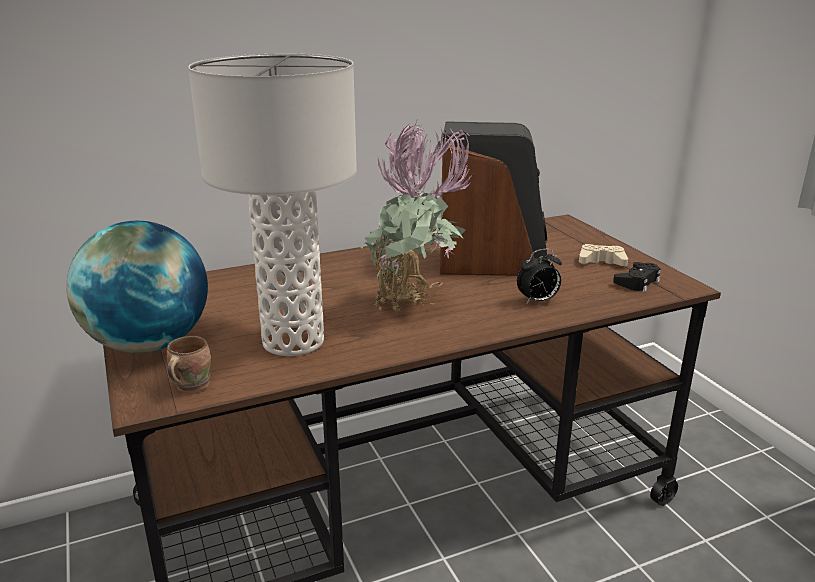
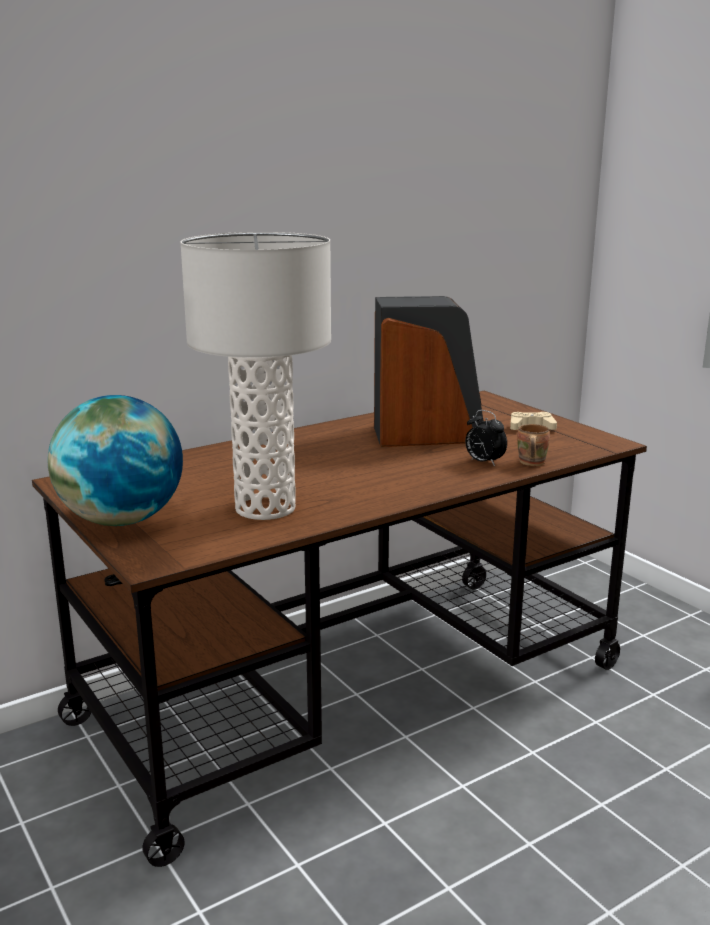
camera: 10 degrees left, 5 degrees down
brown mug [167,336,211,393] -> brown mug moved to [517,424,550,466]
potted plant [360,118,473,312] -> none
alarm clock [517,249,562,304] -> alarm clock turned 75 degrees clockwise [465,410,507,466]
black game controller [613,262,661,292] -> none

